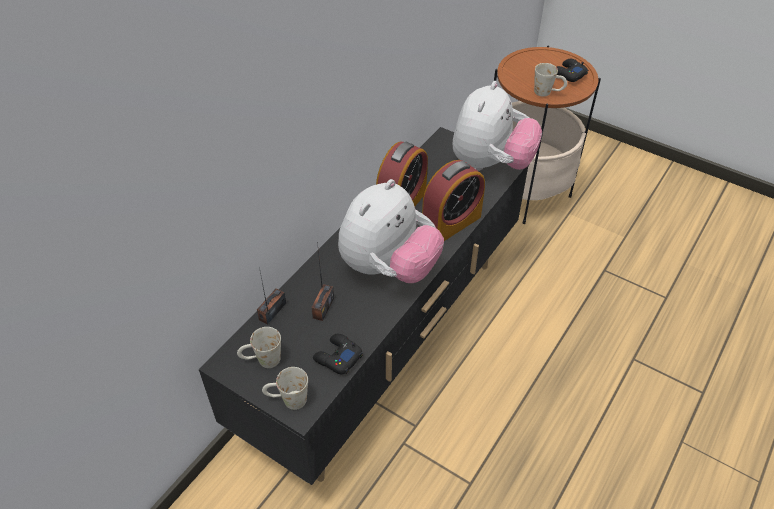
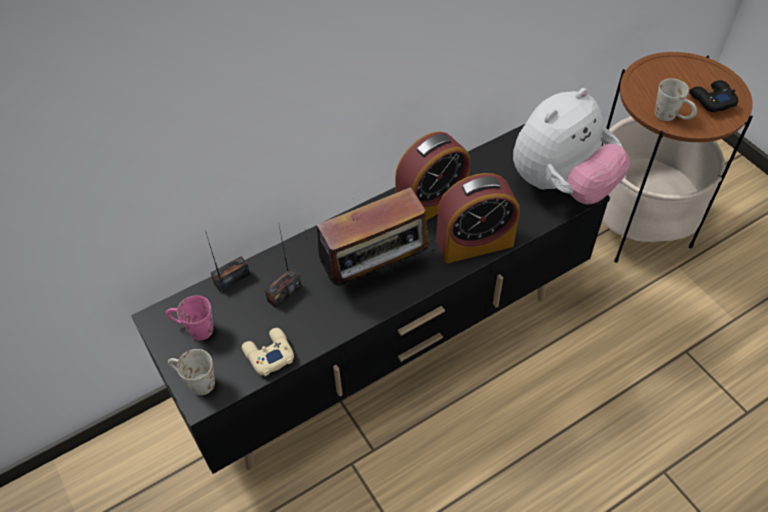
camera: 25 degrees right, 5 degrees up
white mug [237,327,281,368] -> pink mug [166,295,213,341]
black game controller [313,334,363,375] -> beige game controller [242,328,294,376]
plush toy [338,179,444,283] -> radio [317,187,434,286]

